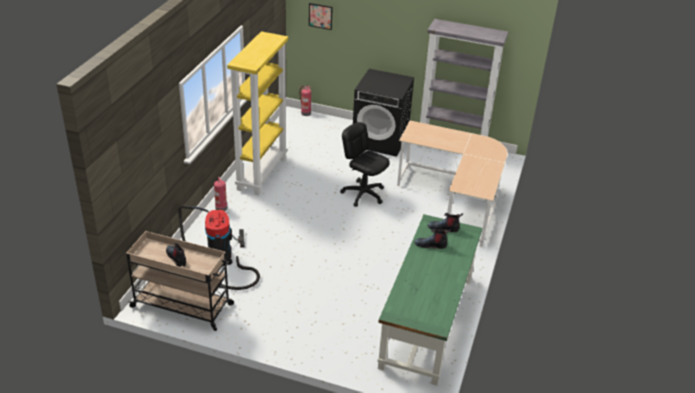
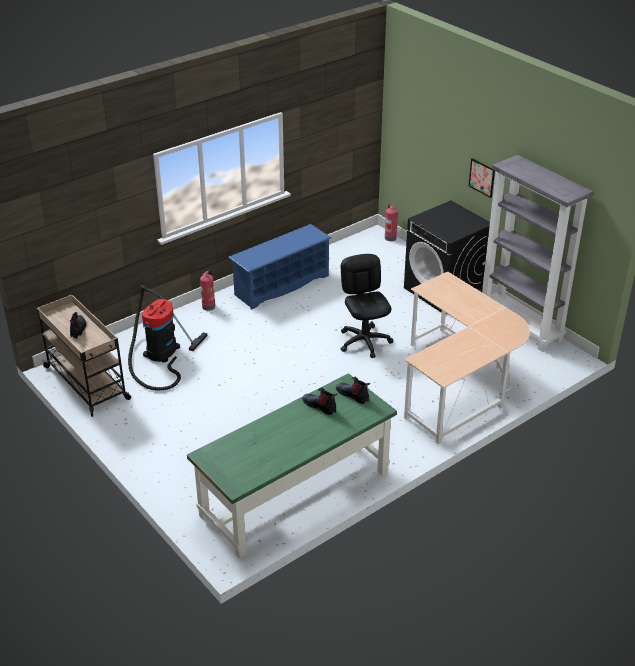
camera: 35 degrees right, 0 degrees up
yellow bookcase [227,31,288,195] -> blue shoe rack [228,224,331,310]
picture [309,3,333,30] -> picture moved to [469,158,495,198]

